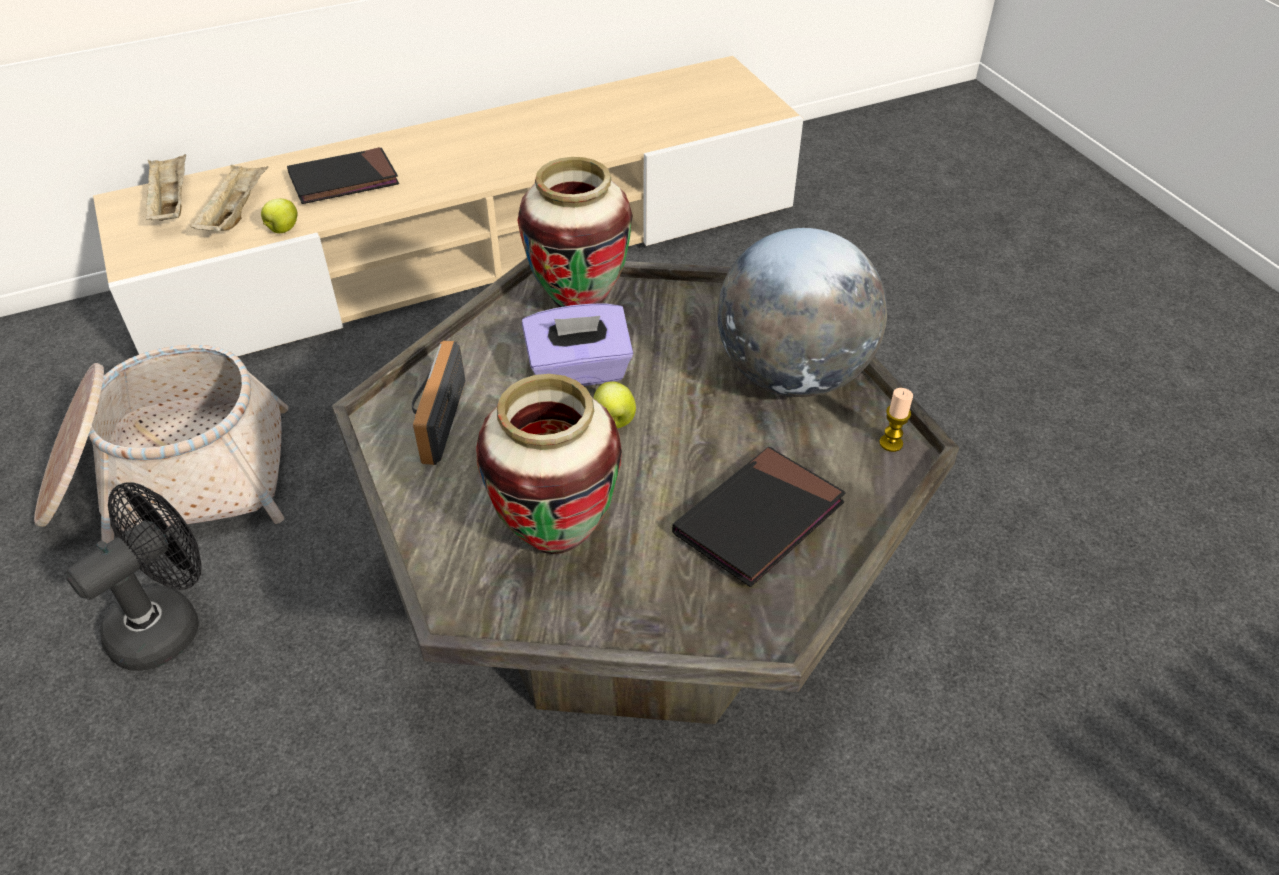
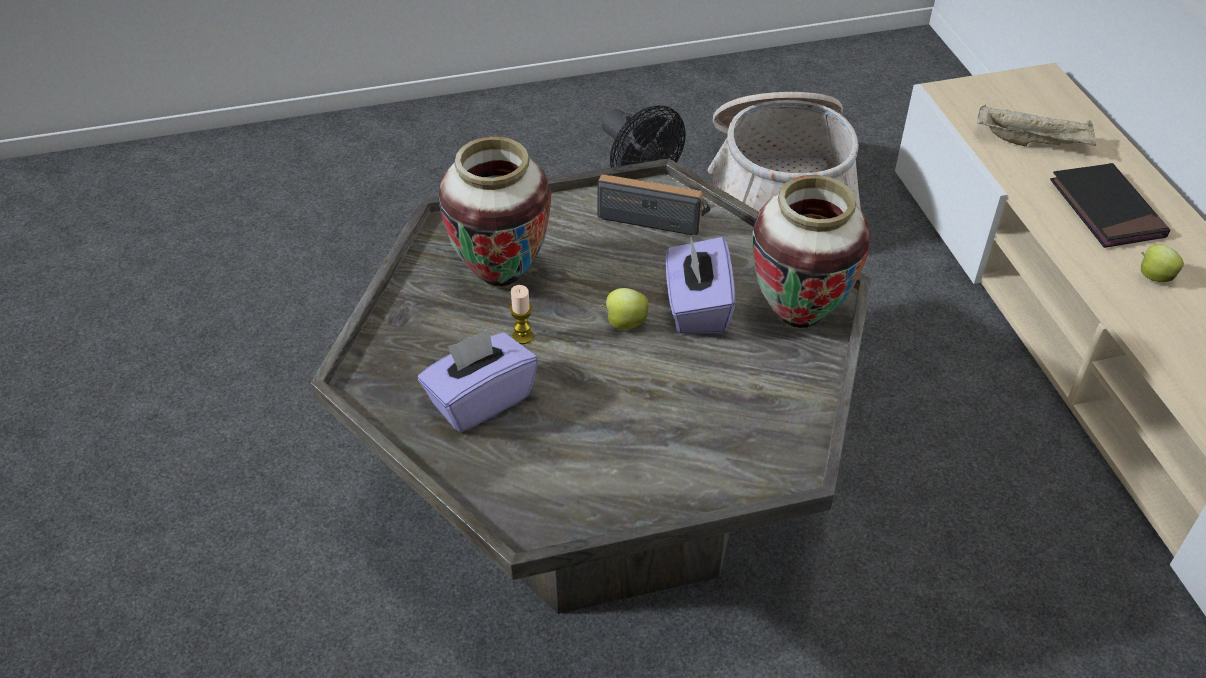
camera: 100 degrees right, 0 degrees up
beige tray [145,154,186,221] -> none
apple [261,199,298,233] -> apple moved to [1141,244,1184,282]
black book [672,447,846,587] -> purple tissue box [418,328,538,432]
globe [717,228,887,397] -> none
candle [879,388,913,452] -> candle moved to [510,285,534,344]

